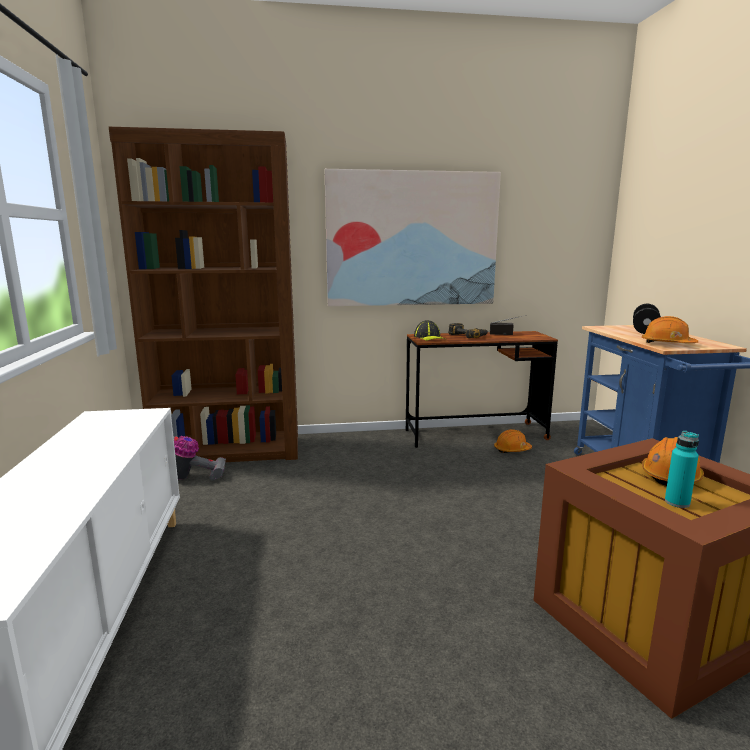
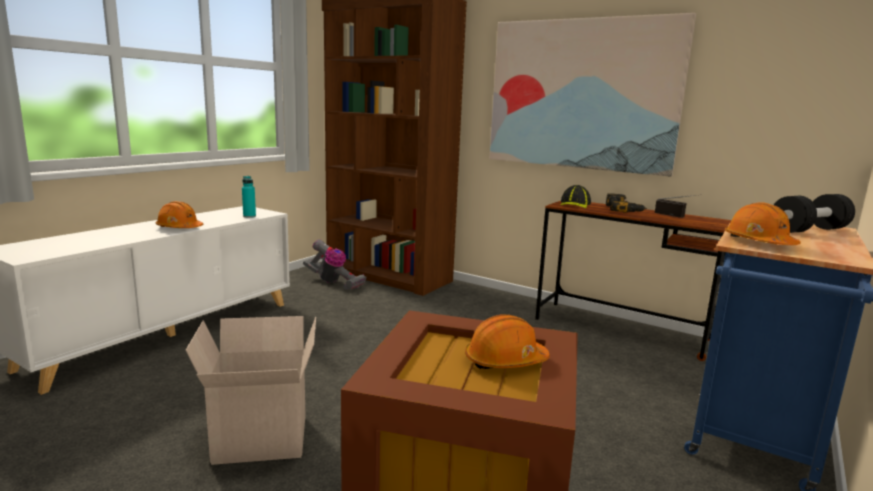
camera: 40 degrees right, 0 degrees up
orange hard hat [494,429,532,453] -> orange hard hat moved to [156,201,203,228]
turquoise bottle [665,431,699,508] -> turquoise bottle moved to [242,176,256,218]
none -> cardboard box [186,316,316,465]

